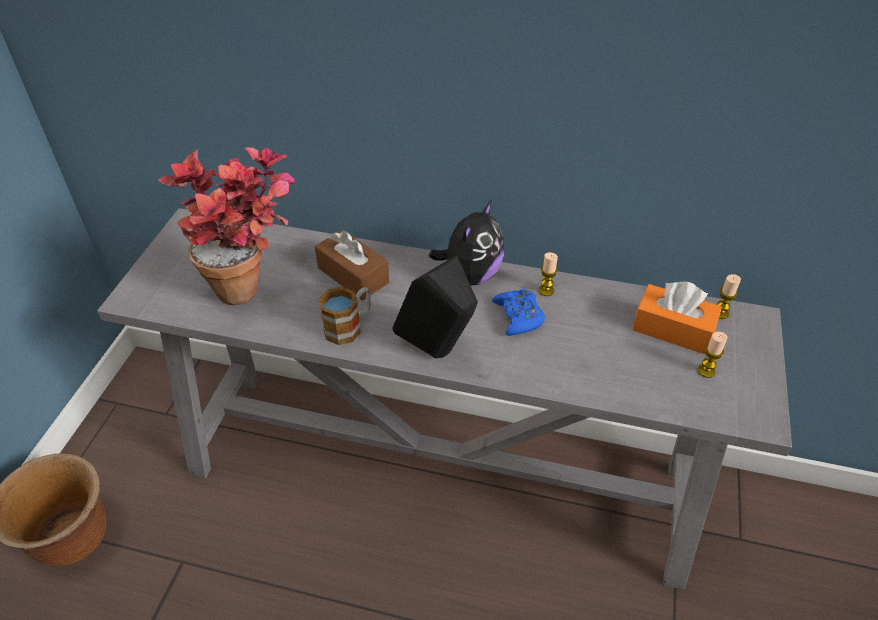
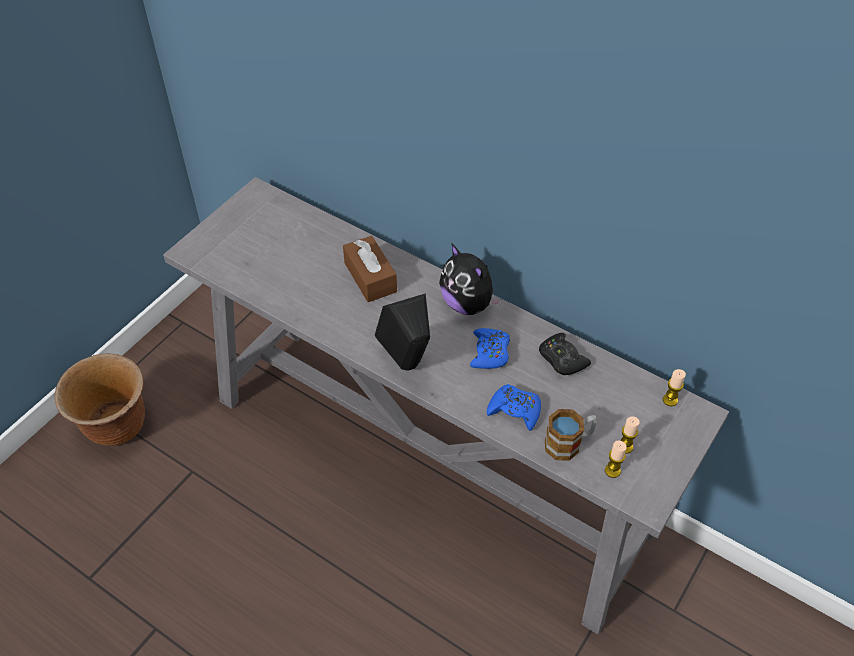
camera: 20 degrees right, 5 degrees up
potted plant [158,147,295,305] -> none
mug [318,287,371,345] -> mug moved to [545,409,598,461]
plush toy [429,200,504,285] -> plush toy turned 90 degrees clockwise [439,244,502,315]
candle [538,252,558,296] -> candle moved to [605,440,627,478]
orange tissue box [632,281,722,354] -> none
none -> blue game controller [487,384,541,431]
none -> black game controller [539,333,591,375]

